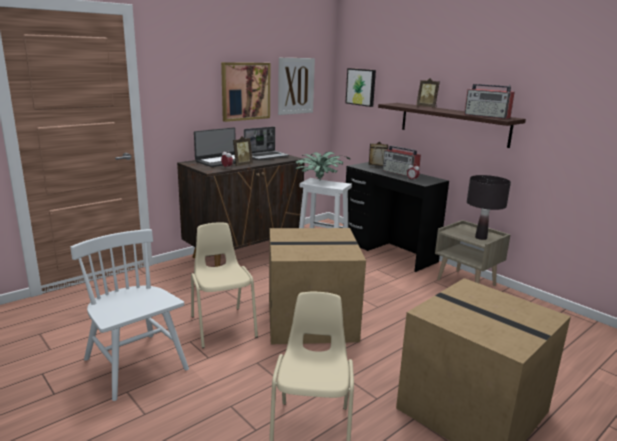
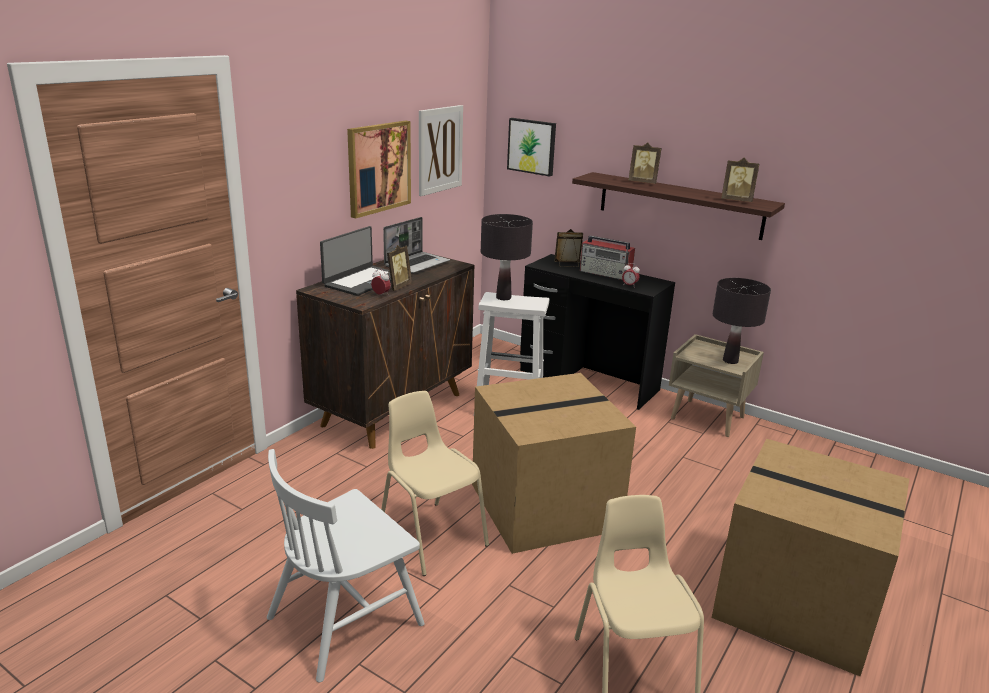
camera: 15 degrees left, 5 degrees up
white chair [70,229,189,401] -> white chair turned 75 degrees counterclockwise [267,449,425,682]
potted plant [296,152,351,180] -> black table lamp [481,214,533,300]
radio [464,84,515,119] -> picture frame [721,158,759,202]

